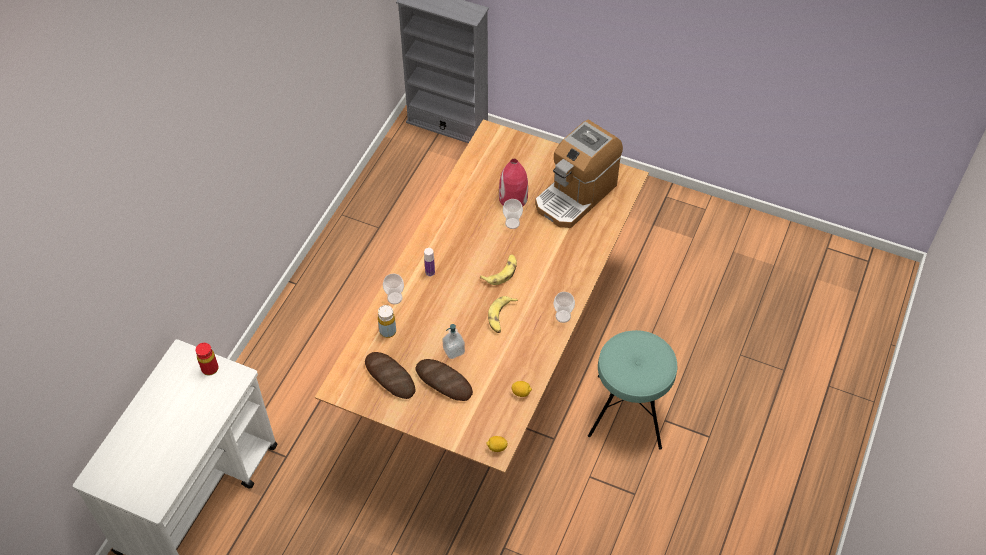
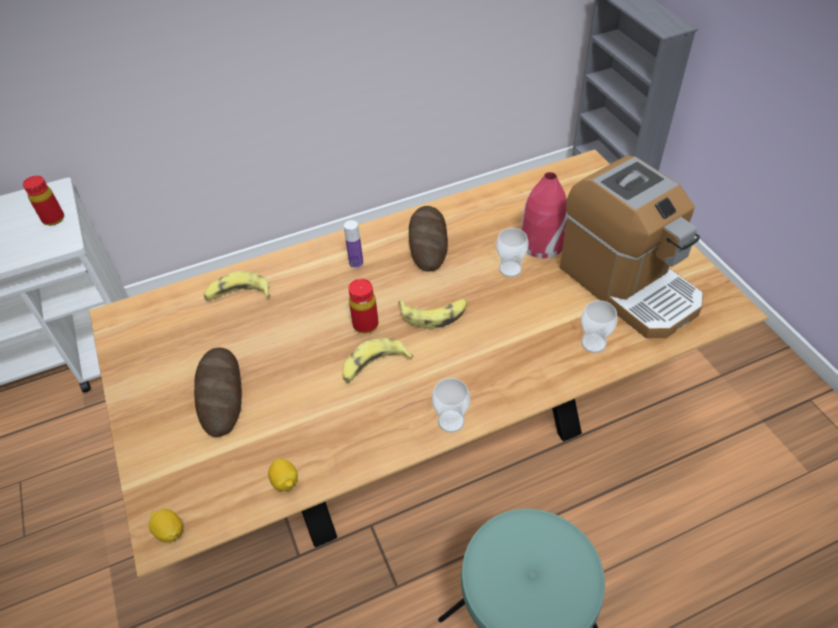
camera: 45 degrees right, 5 degrees down
bread [365,352,416,399] -> bread moved to [409,206,448,271]
yellow bottle [378,305,396,338] -> banana [204,271,271,300]
cup [383,274,404,304] -> cup moved to [581,300,618,353]
soap dispenser [443,324,465,359] -> none
coffee machine [535,120,623,228] -> coffee machine turned 120 degrees counterclockwise [560,155,703,338]
none -> red bottle [348,279,379,334]

